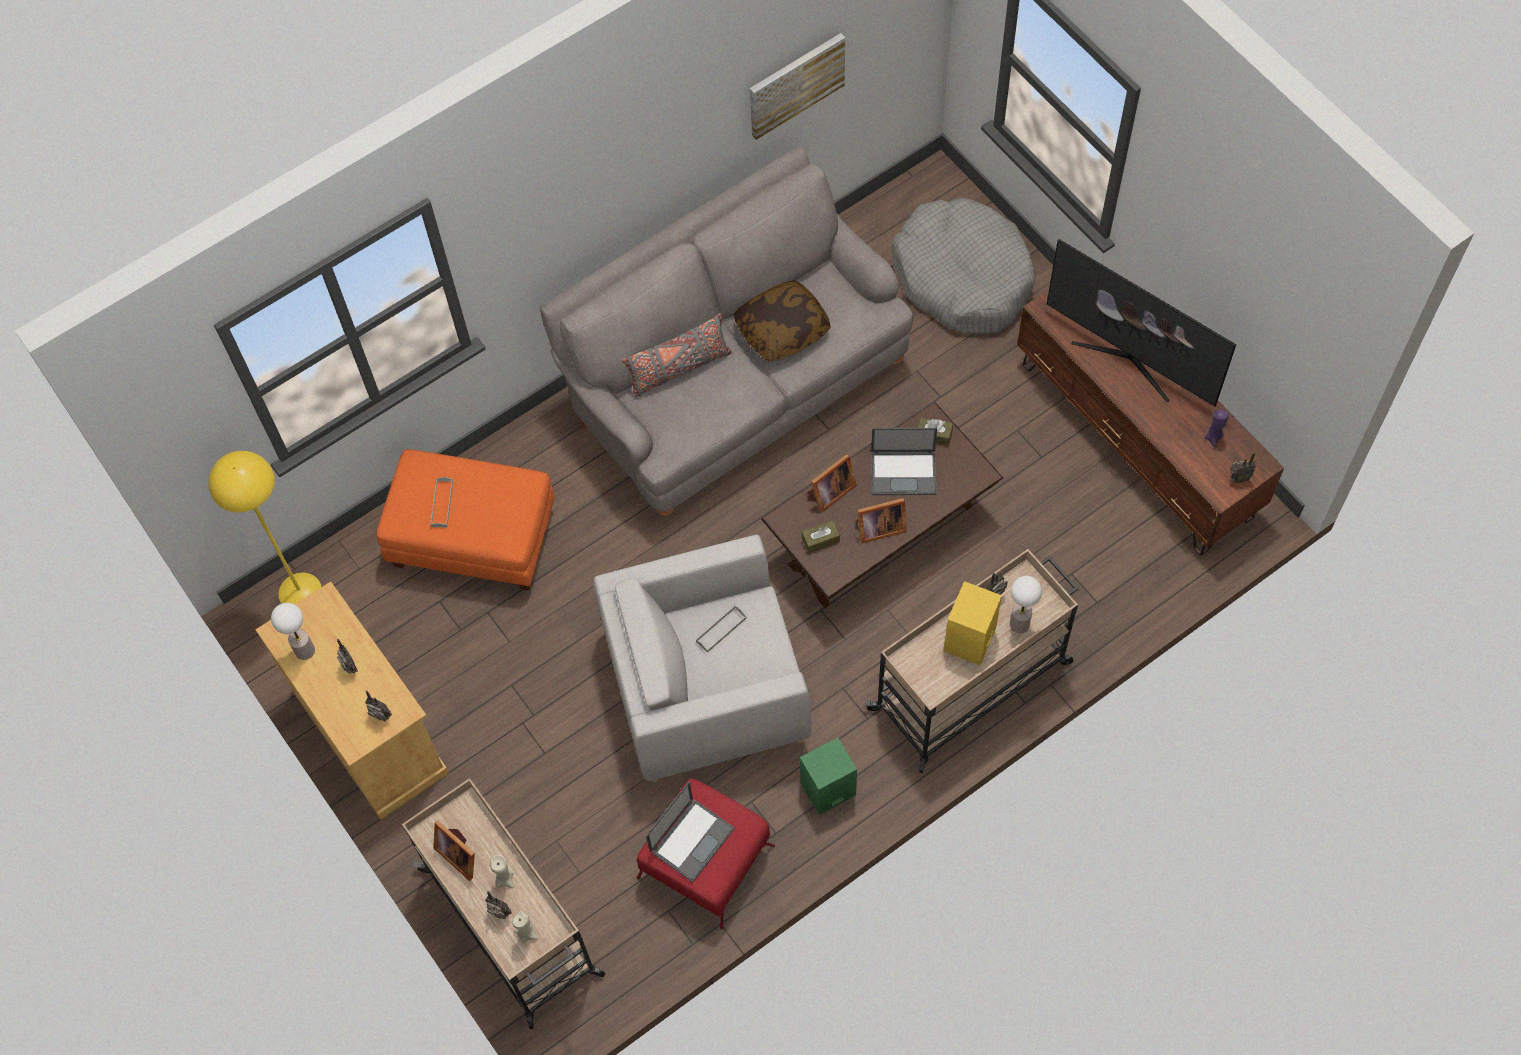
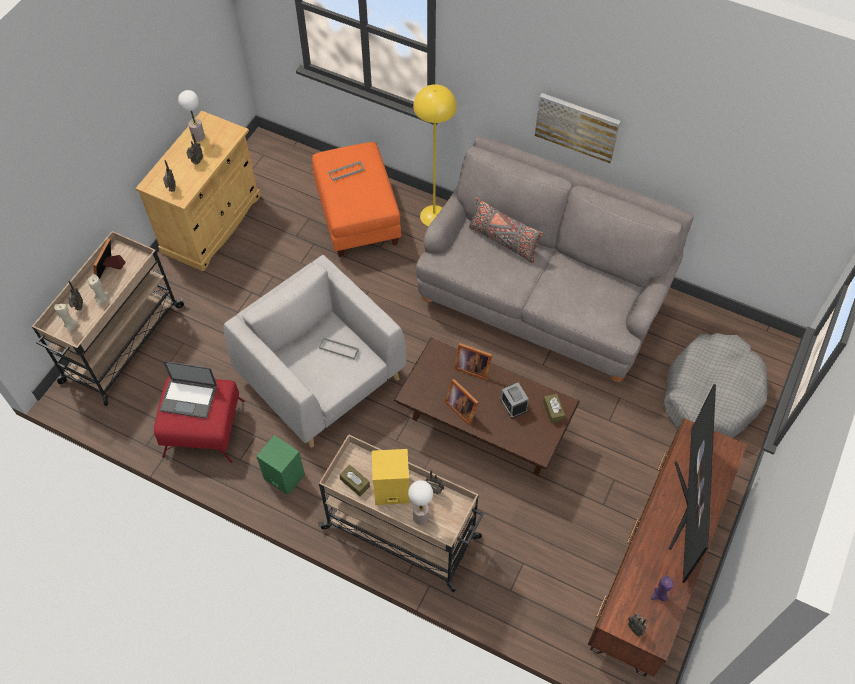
camera: 60 degrees right, 5 degrees down
yellow floor lamp [209,451,321,604] -> yellow floor lamp moved to [413,84,457,226]
pillow [733,280,831,362] -> none
picture [750,33,845,140] -> picture moved to [535,93,621,163]
brown tissue box [802,520,840,553] -> brown tissue box moved to [339,465,370,496]
laptop [871,428,937,495] -> alarm clock [500,382,529,418]

